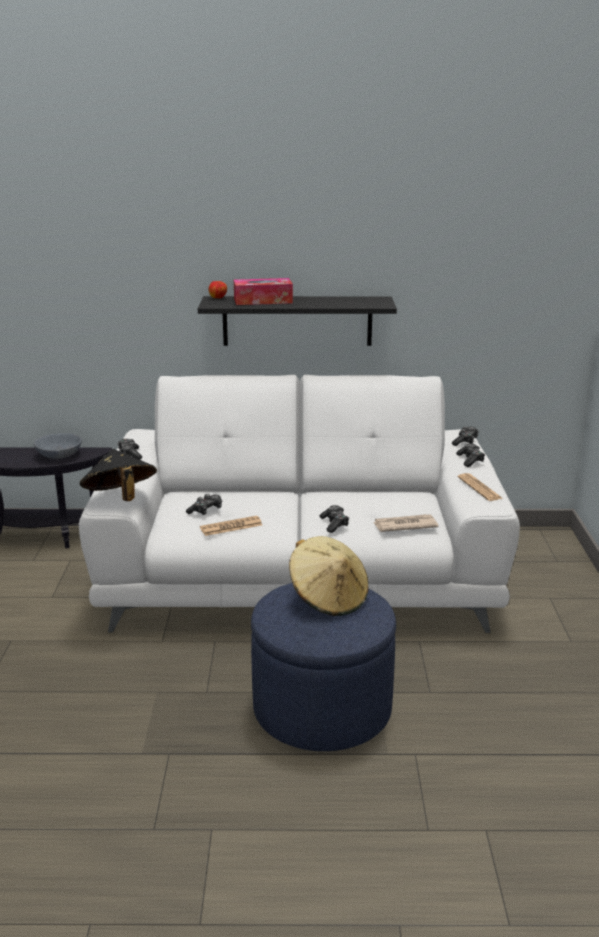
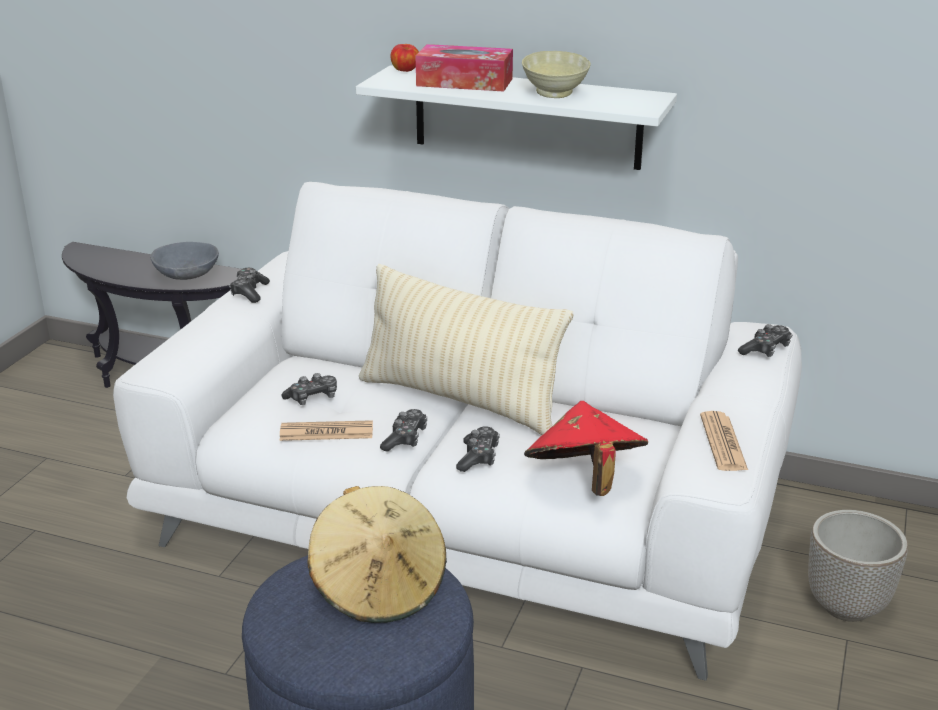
camera: 20 degrees right, 5 degrees up
black hat [80,449,157,501] -> none
black shelf [198,296,397,346] -> white shelf [356,65,677,170]
newspaper [373,514,439,532] -> red hat [524,401,648,496]
game controller [456,444,485,467] -> game controller moved to [380,409,427,452]
none -> beige pillow [359,264,573,435]
none -> beige bowl [522,51,591,98]
none -> planter [808,510,908,622]

